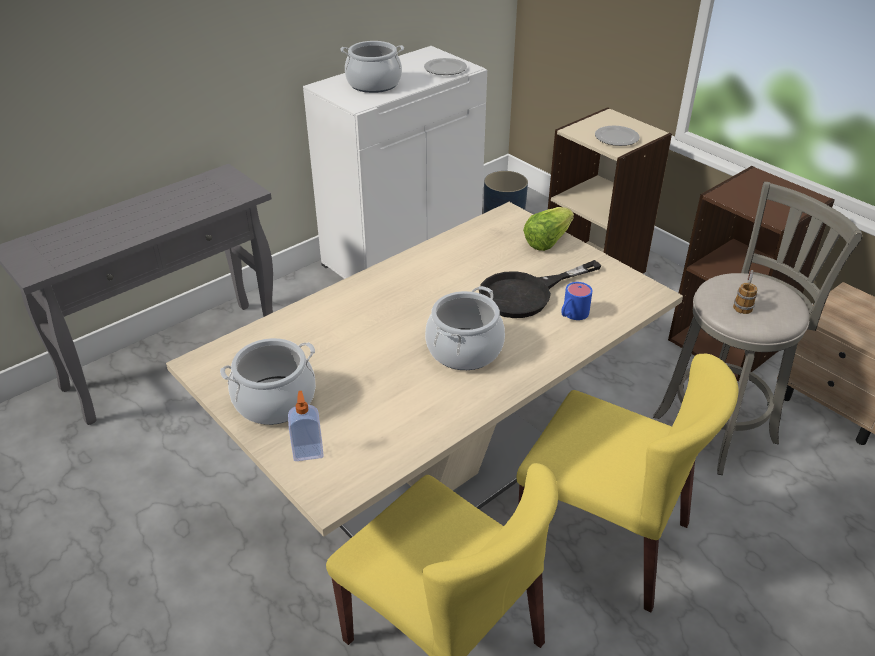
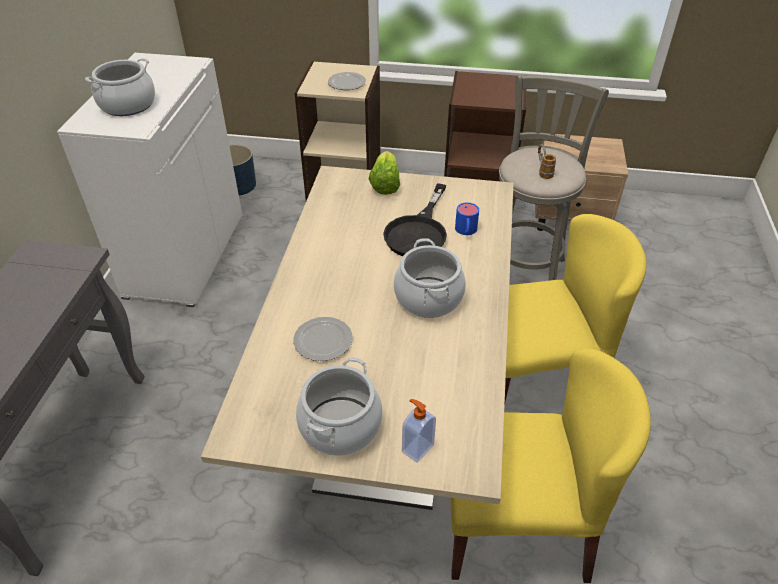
camera: 40 degrees left, 5 degrees up
plate [424,58,467,75] -> plate moved to [293,317,353,361]

